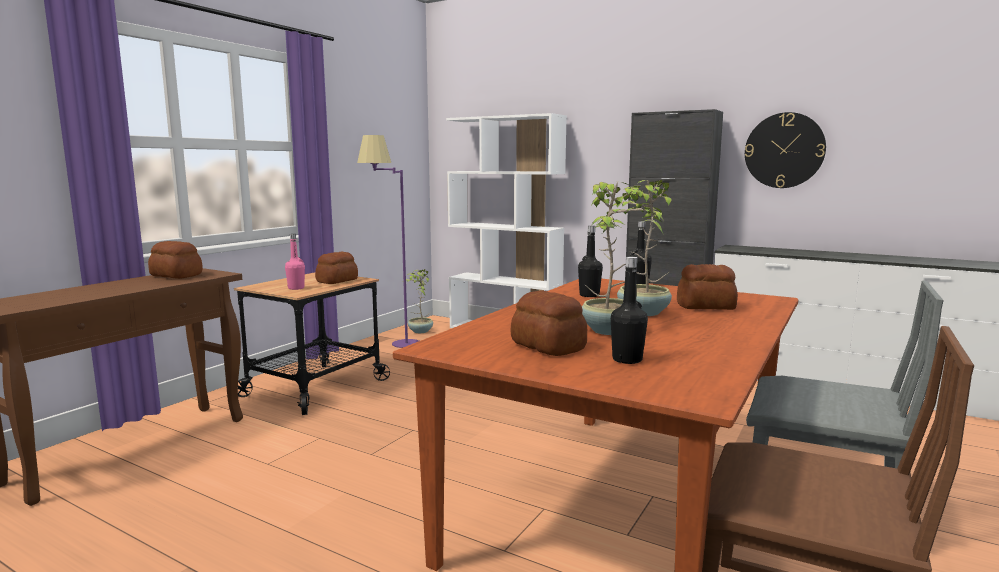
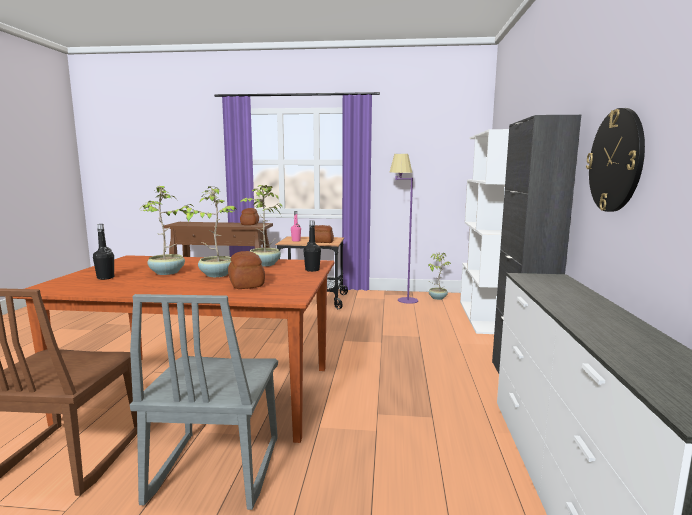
camera: 65 degrees right, 0 degrees up
bread [511,291,587,356] -> none
black bottle [578,226,603,297] -> potted plant [240,185,282,267]

